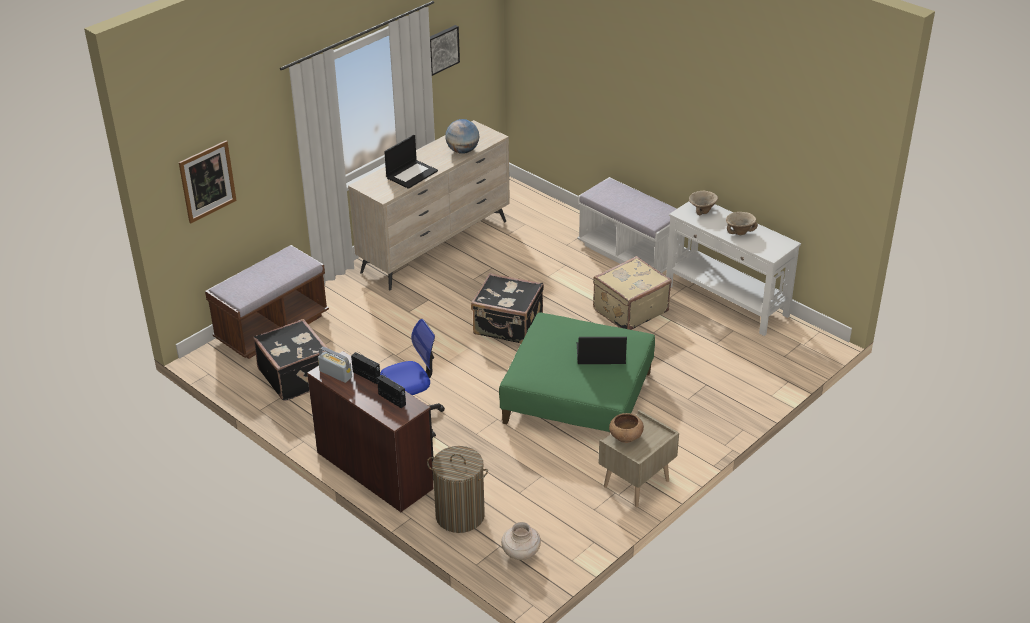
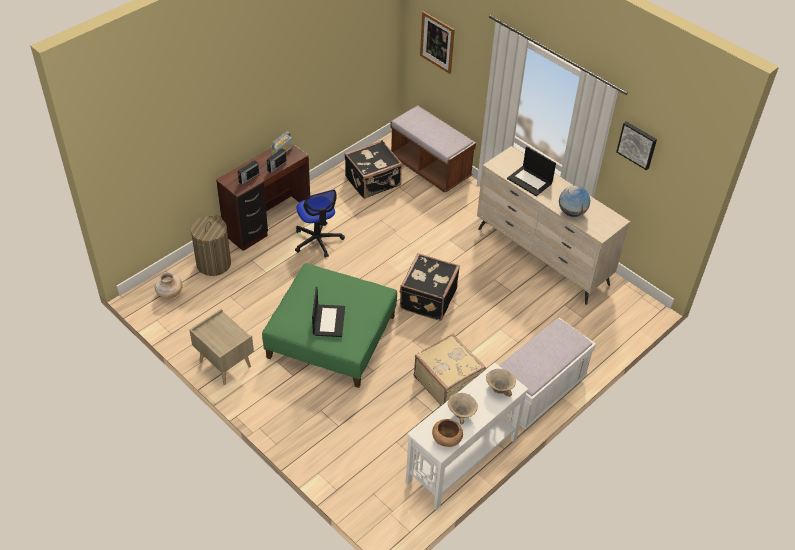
camera: 90 degrees right, 10 degrees up
brown bowl [609,413,644,443] -> brown bowl moved to [432,419,463,447]

